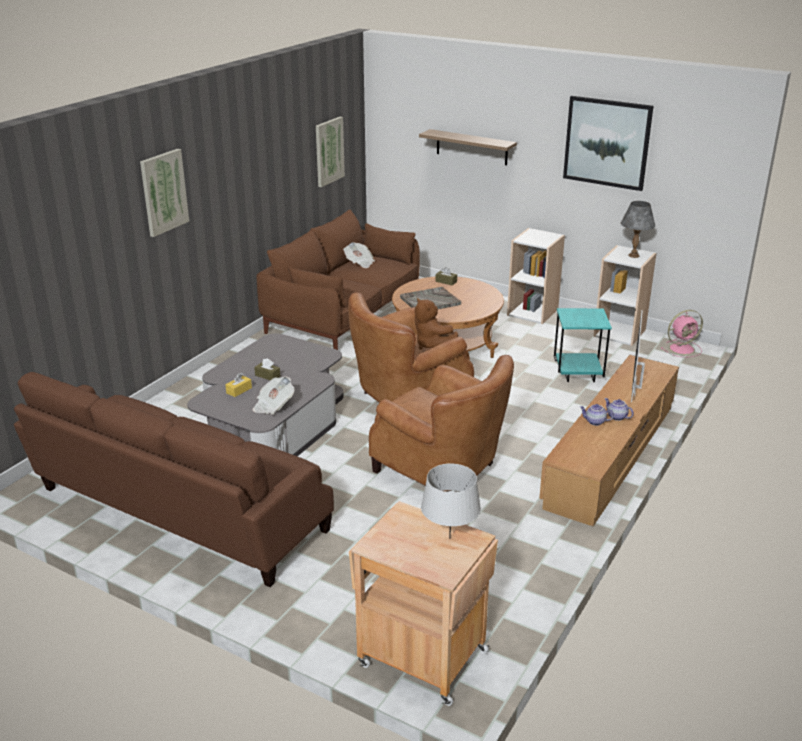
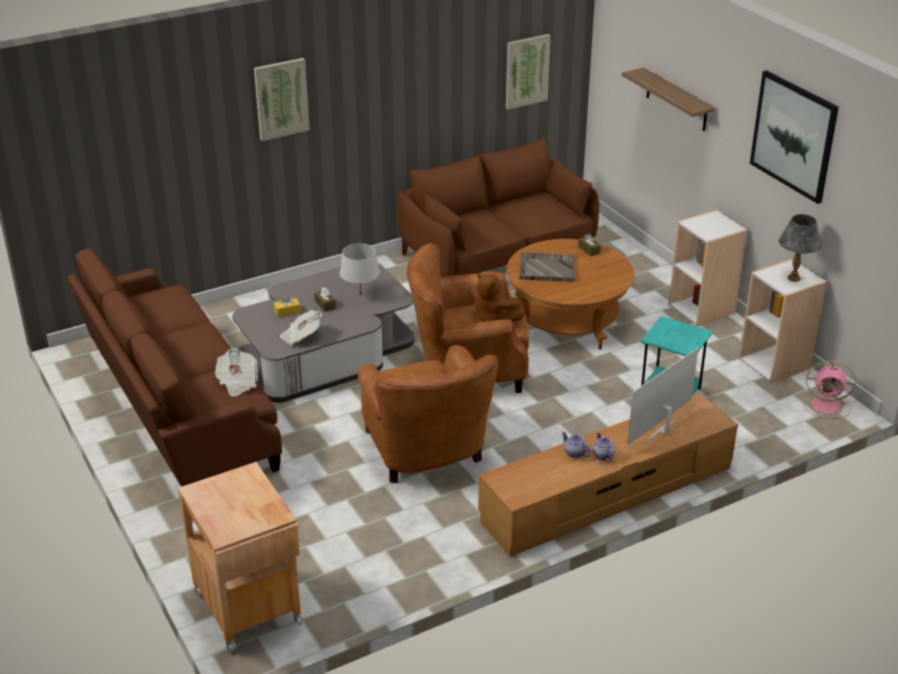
camera: 30 degrees right, 5 degrees up
newspaper [343,242,375,268] -> newspaper moved to [215,348,258,397]
brown plush toy [415,298,458,350] -> brown plush toy turned 45 degrees counterclockwise [471,273,525,322]
grey table lamp [421,463,481,539] -> grey table lamp moved to [340,243,380,295]

